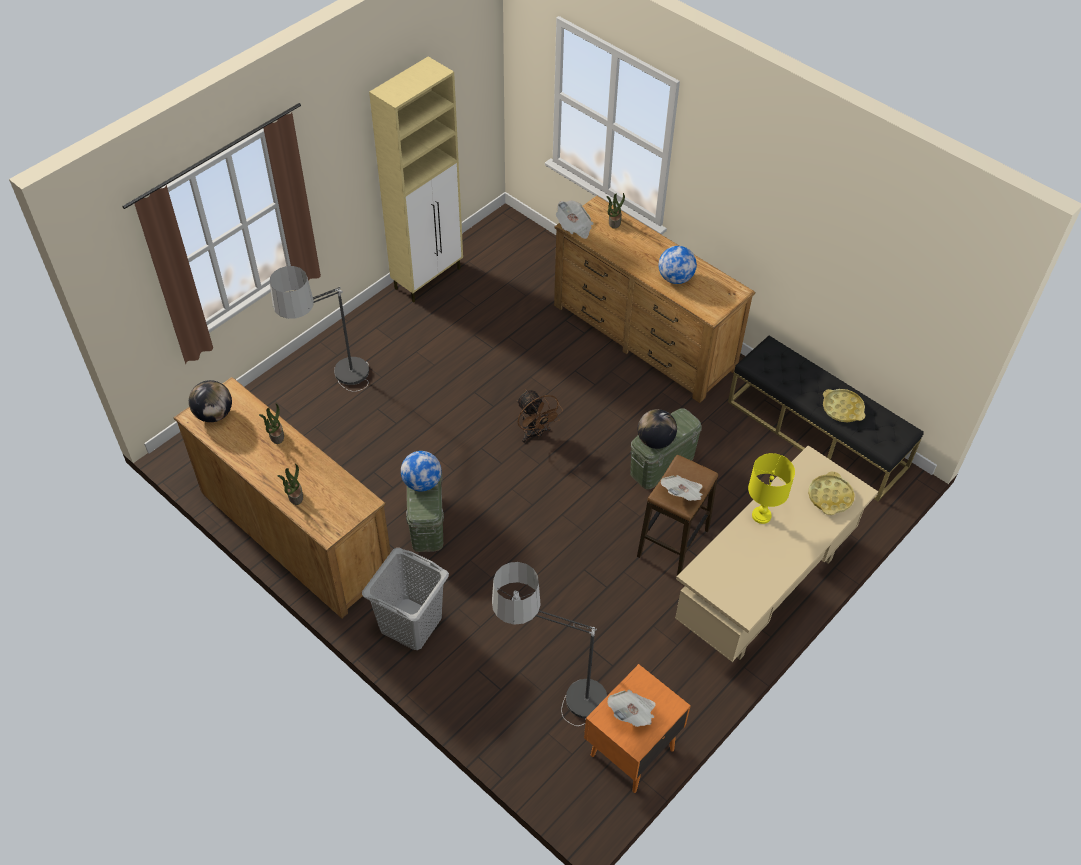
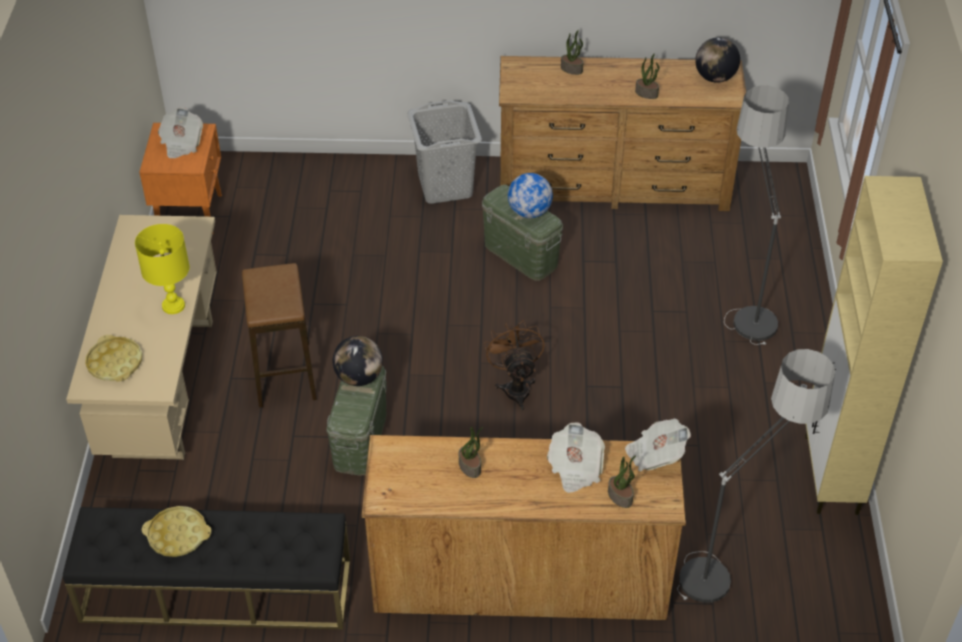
camera: 140 degrees right, 5 degrees down
floor lamp [492,562,607,726] -> floor lamp moved to [677,349,835,603]
brown fan [517,389,563,443] -> brown fan turned 60 degrees clockwise [484,320,545,410]
globe [658,246,697,284] -> potted plant [459,427,483,478]
newspaper [661,475,703,501] -> newspaper moved to [547,422,605,493]

